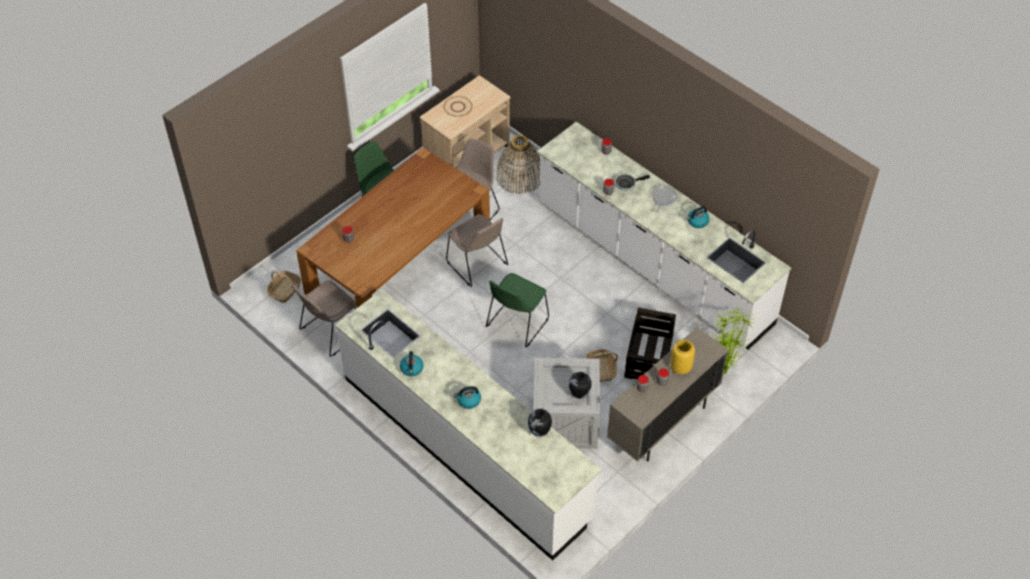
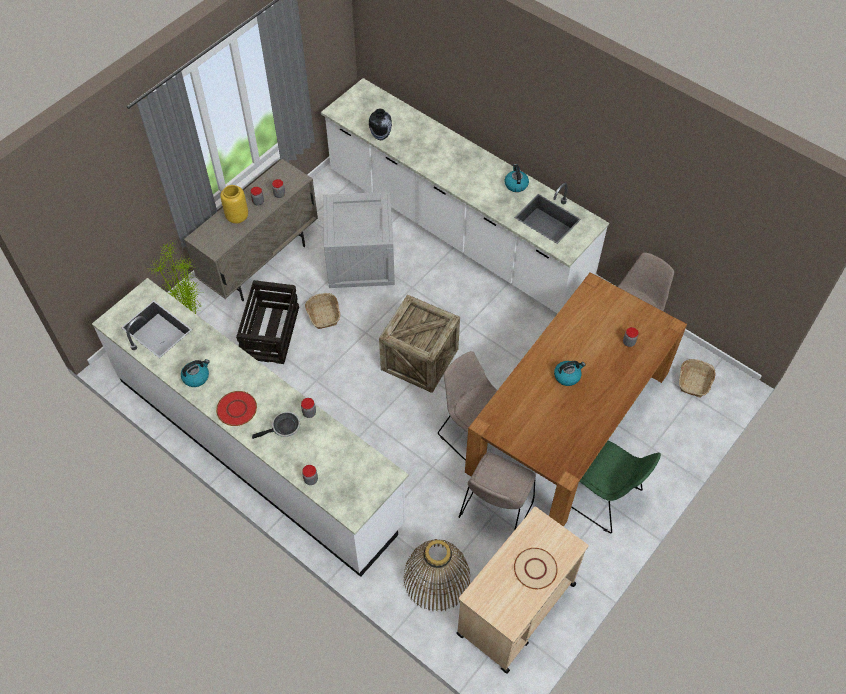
camera: 175 degrees right, 5 degrees up
kettle [454,386,481,409] -> kettle moved to [554,361,585,386]
green chair [486,273,549,347] -> crate [379,295,460,393]
vase [569,372,591,399] -> none
frying pan [652,185,677,213] -> red plate [216,391,257,426]

